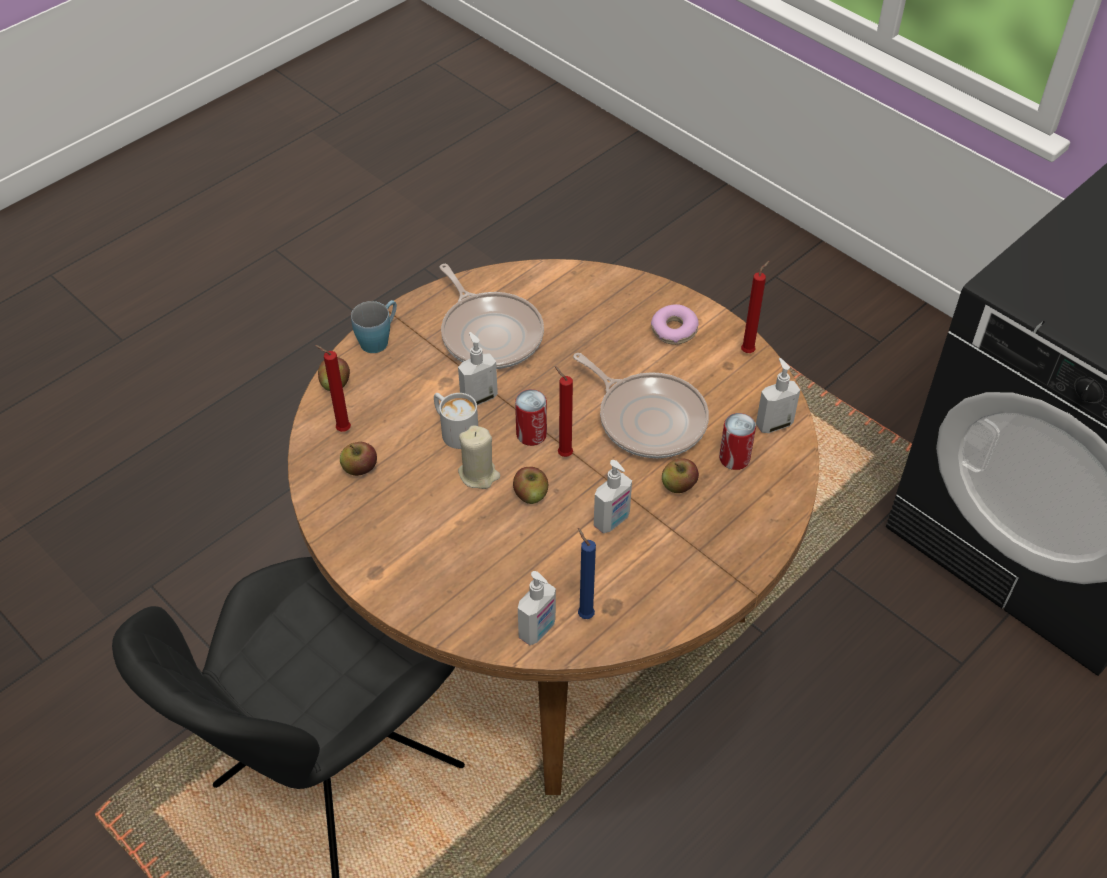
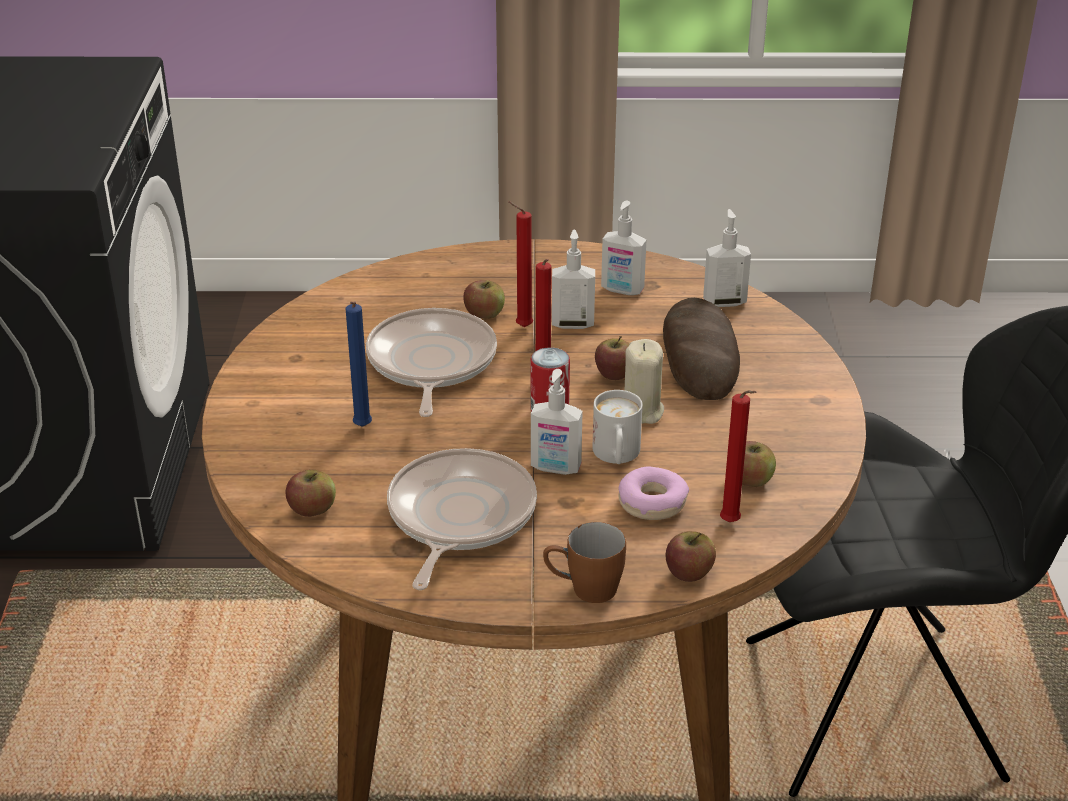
camera: 135 degrees left, 15 degrees down
blue mug [351,300,397,353] -> brown mug [543,522,626,603]
blue candle [578,528,596,619] -> blue candle moved to [345,302,372,427]
donut [651,304,699,345] -> donut moved to [618,466,689,520]
can [719,413,756,470] -> none
red candle [741,261,769,353] -> red candle moved to [508,201,533,327]
soap dispenser [756,358,800,433] -> soap dispenser moved to [601,201,646,295]
none -> apple [286,470,336,517]
none -> bread [663,298,740,400]

